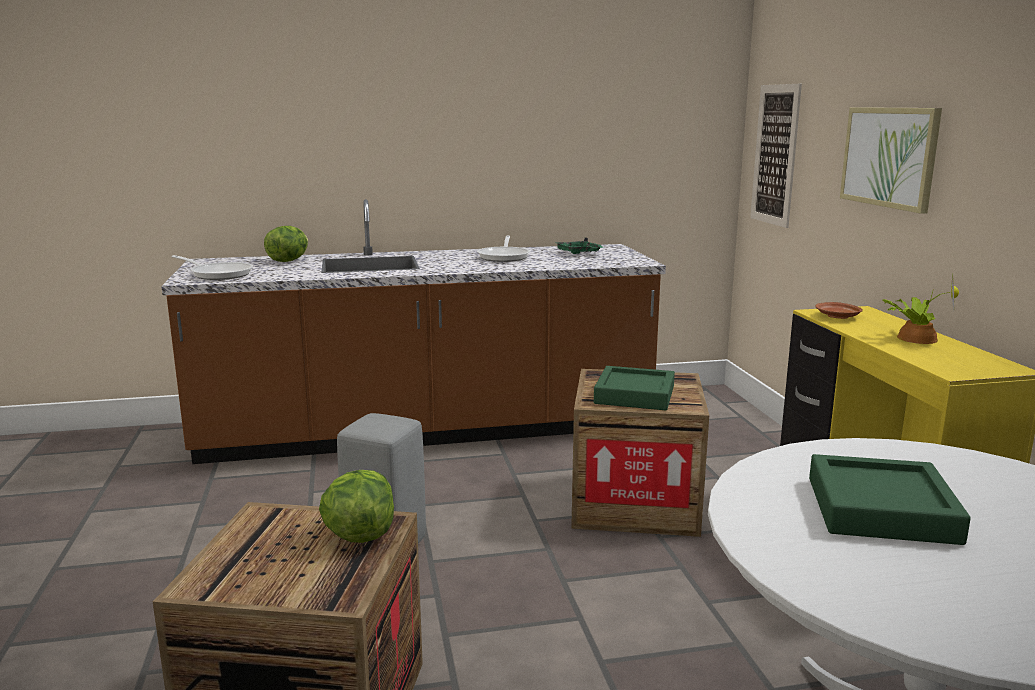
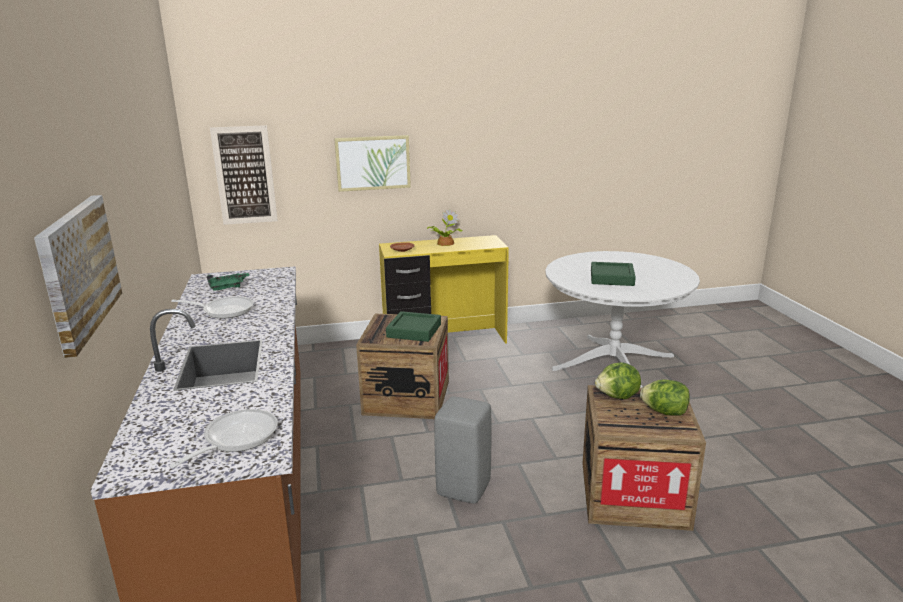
camera: 90 degrees left, 5 degrees up
lettuce [264,226,308,262] -> lettuce moved to [640,380,690,416]
none -> picture [34,195,122,358]

